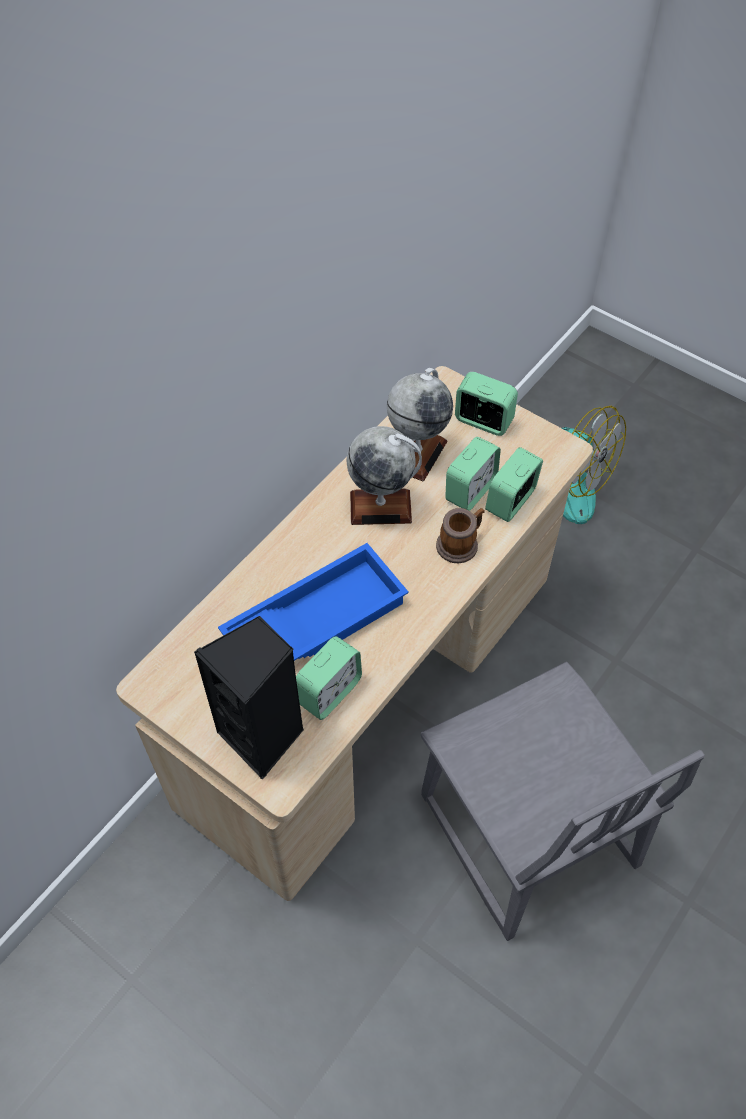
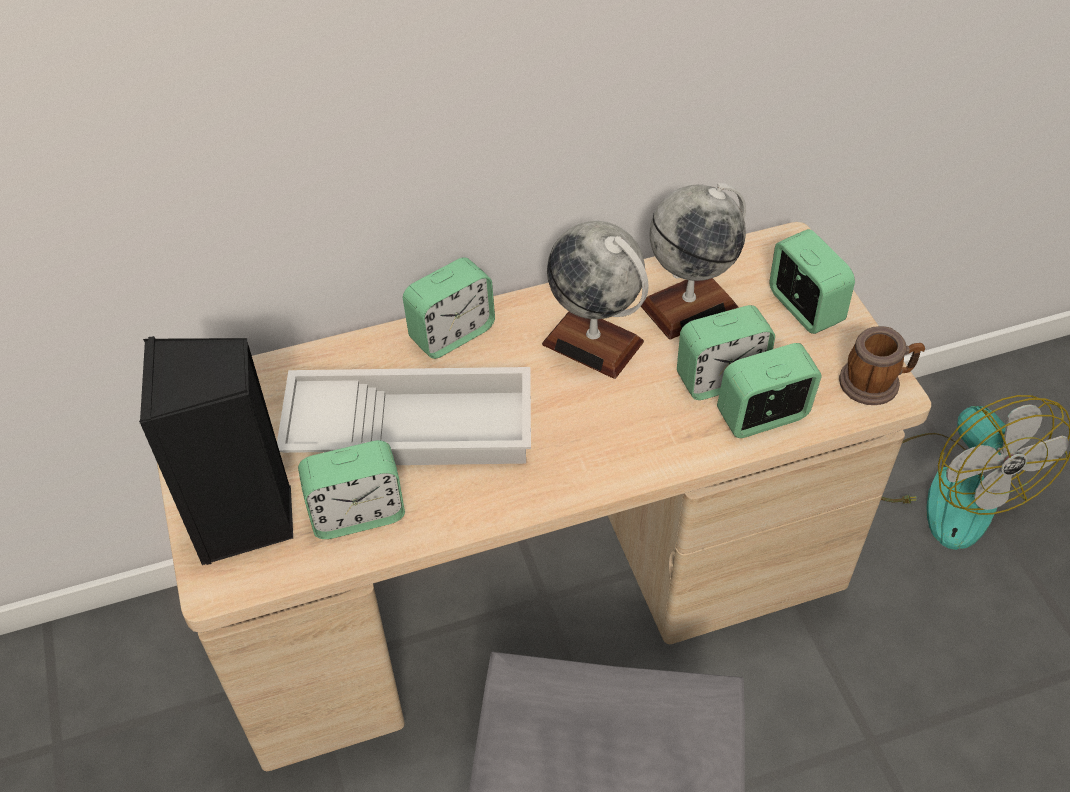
camera: 35 degrees right, 5 degrees down
blue tray [218,543,409,661] -> white tray [277,367,531,465]
mug [436,508,485,563] -> mug moved to [839,326,925,405]
none -> alarm clock [403,257,495,359]

